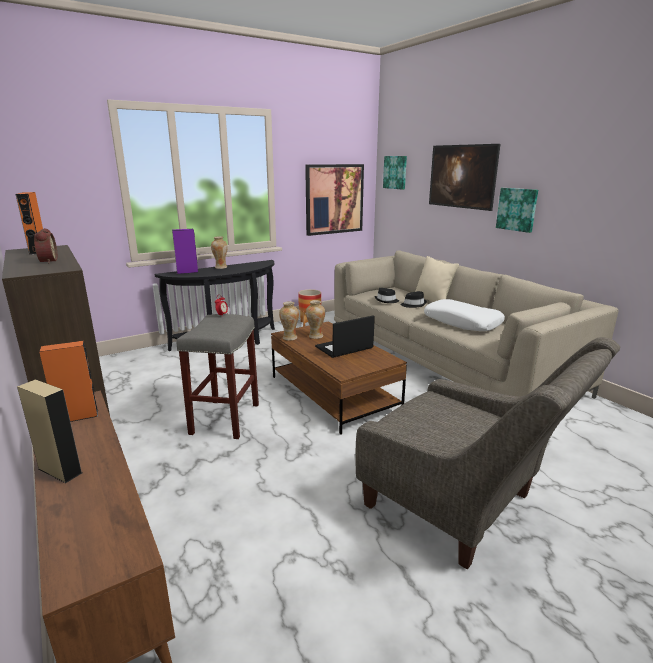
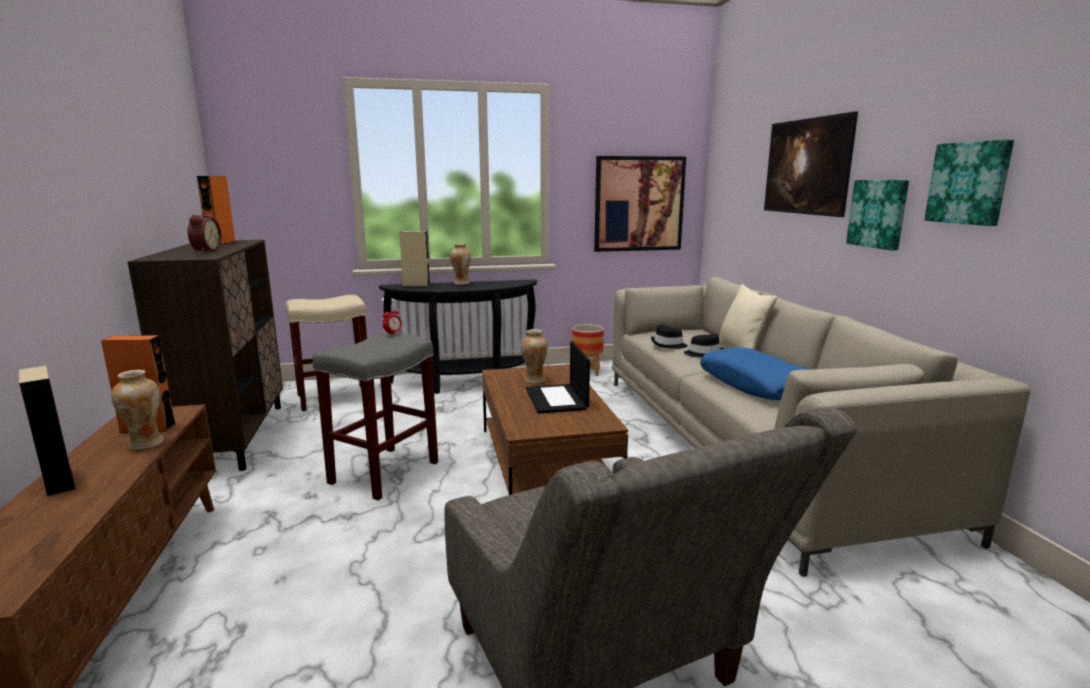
camera: 20 degrees right, 5 degrees down
purple speaker [172,229,198,274] -> beige speaker [399,231,430,287]
vase [279,302,299,341] -> vase moved to [111,370,164,450]
laptop [315,315,375,358] -> laptop turned 90 degrees counterclockwise [526,341,590,414]
picture [383,156,407,190] -> picture moved to [924,140,1014,226]
white pillow [424,299,505,331] -> blue pillow [700,348,811,400]
none -> beige stool [286,295,367,411]

